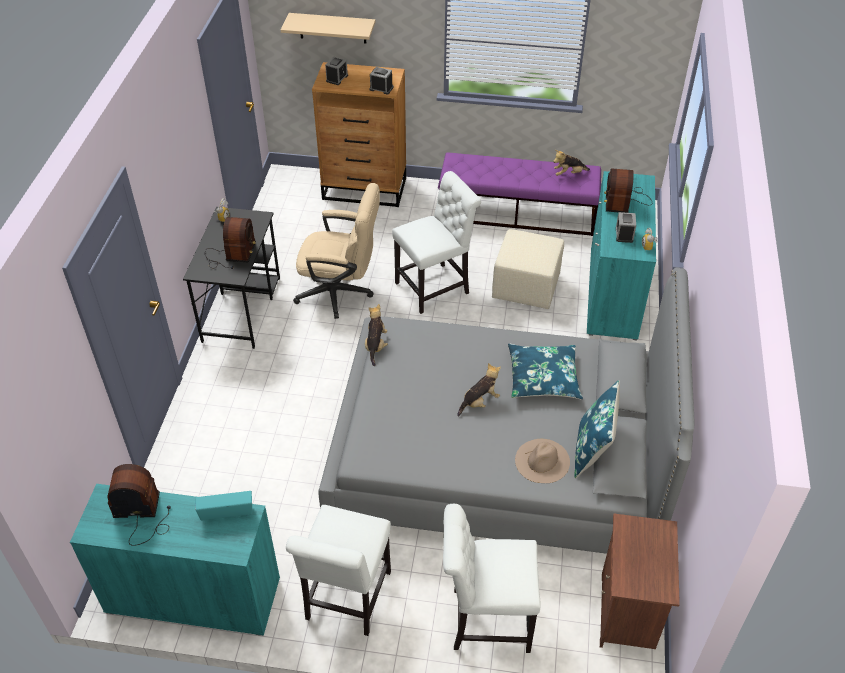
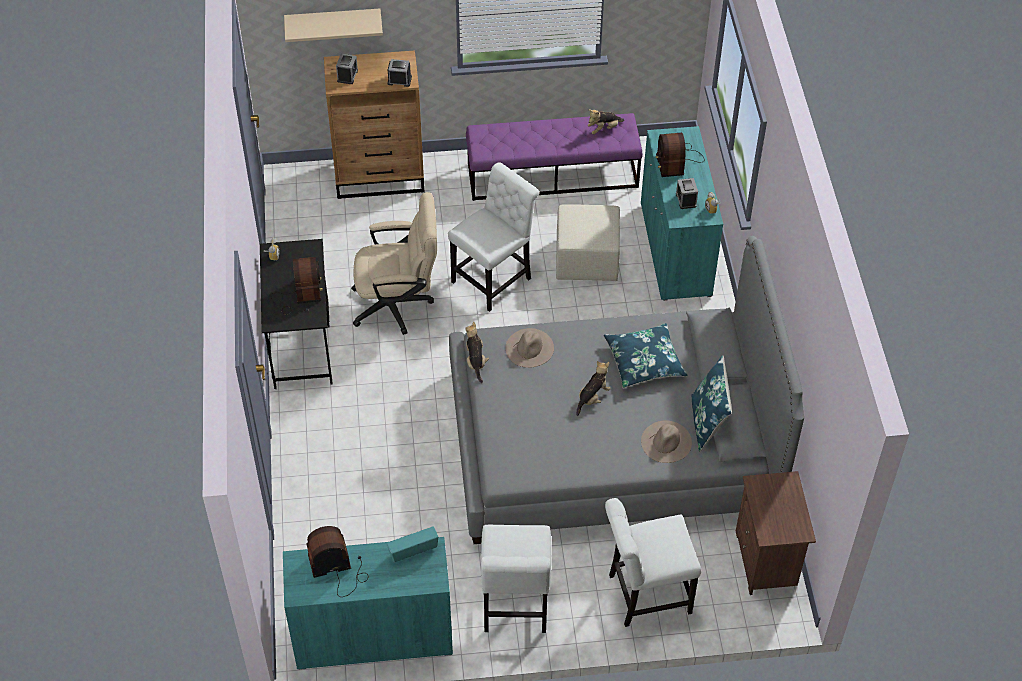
camera: 15 degrees left, 5 degrees up
none -> beige hat [505,328,554,368]

